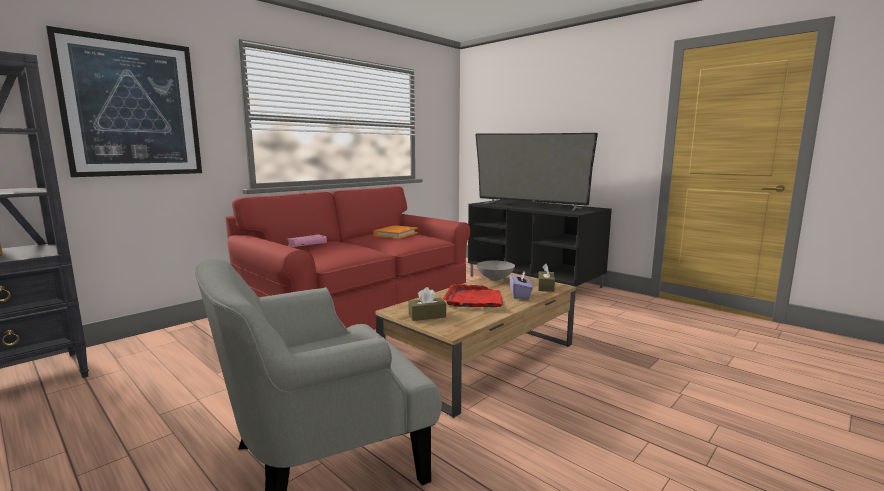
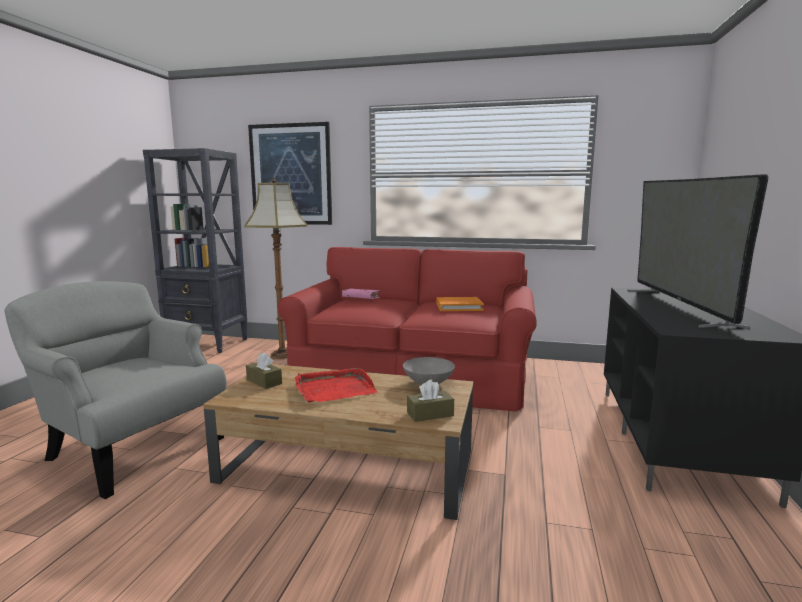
camera: 60 degrees right, 0 degrees up
purple tissue box [510,272,533,299] -> none
none -> floor lamp [245,177,307,359]

